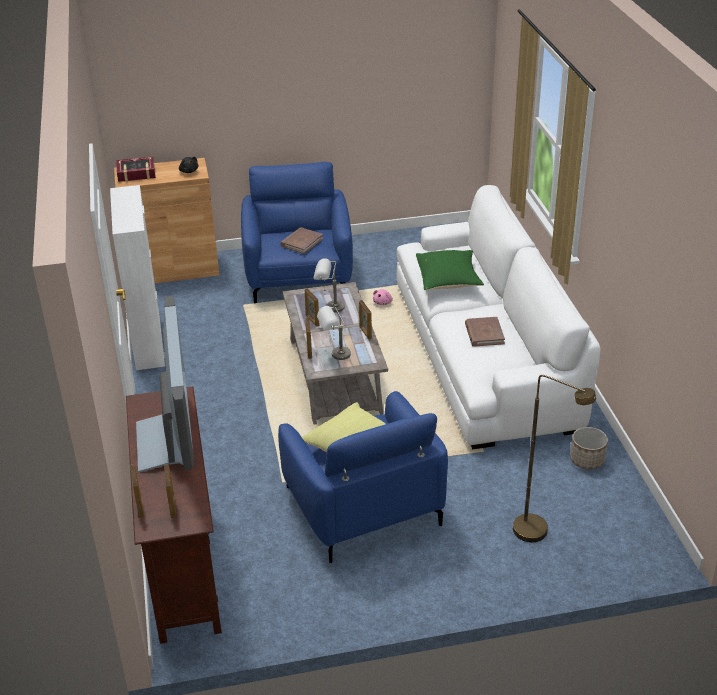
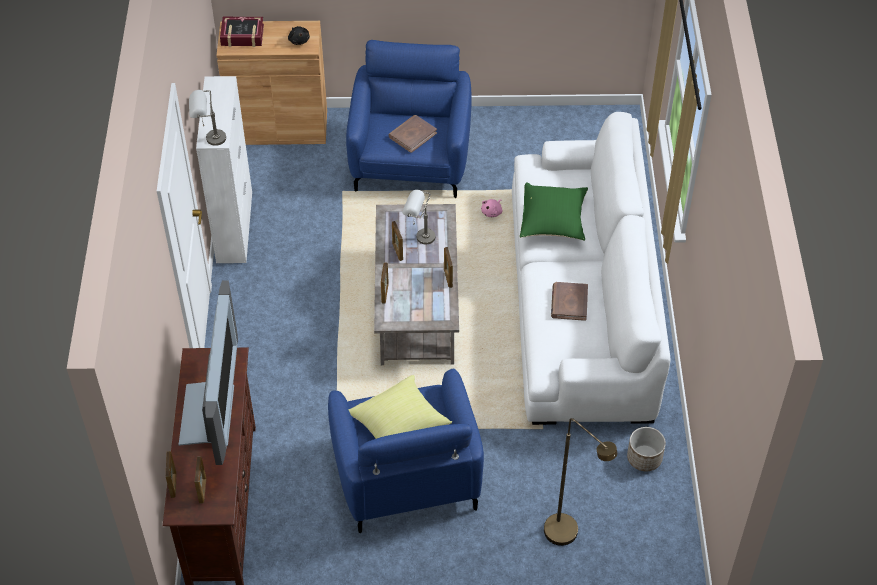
camera: 10 degrees right, 15 degrees up
grey table lamp [317,306,351,360] -> grey table lamp moved to [189,90,226,146]

